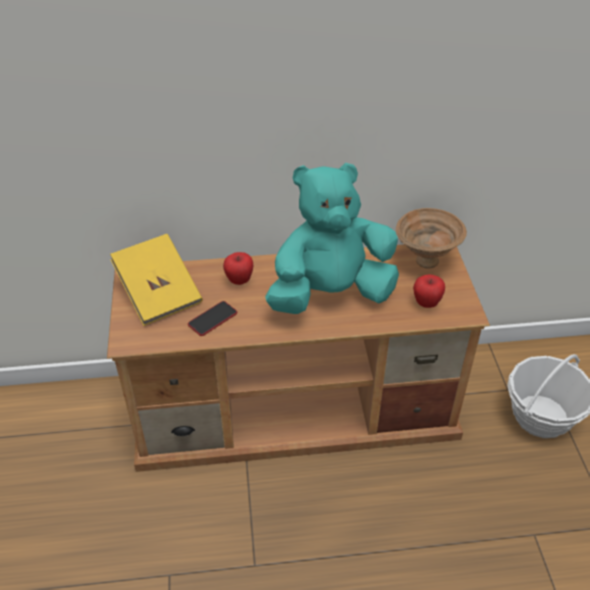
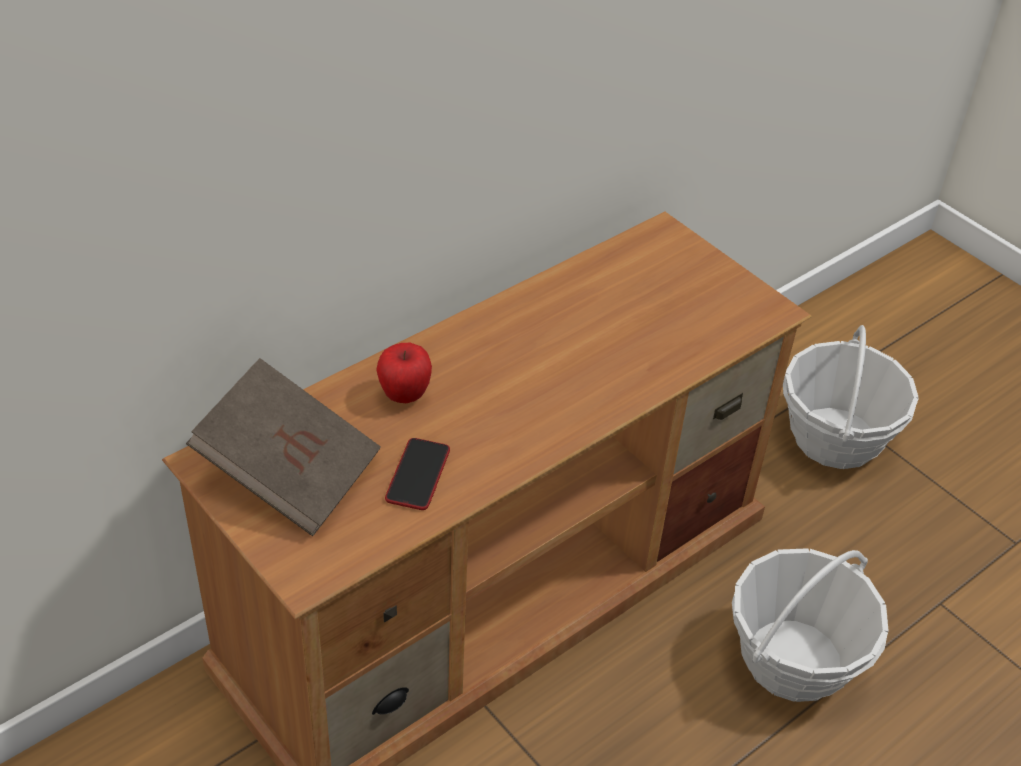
camera: 35 degrees left, 0 degrees up
yellow book [110,234,203,326] -> brown book [186,358,381,536]
turquoise plush toy [265,163,399,314] -> none
brown bowl [396,208,467,268] -> none
apple [413,274,445,308] -> none
none -> basket [732,548,889,702]

